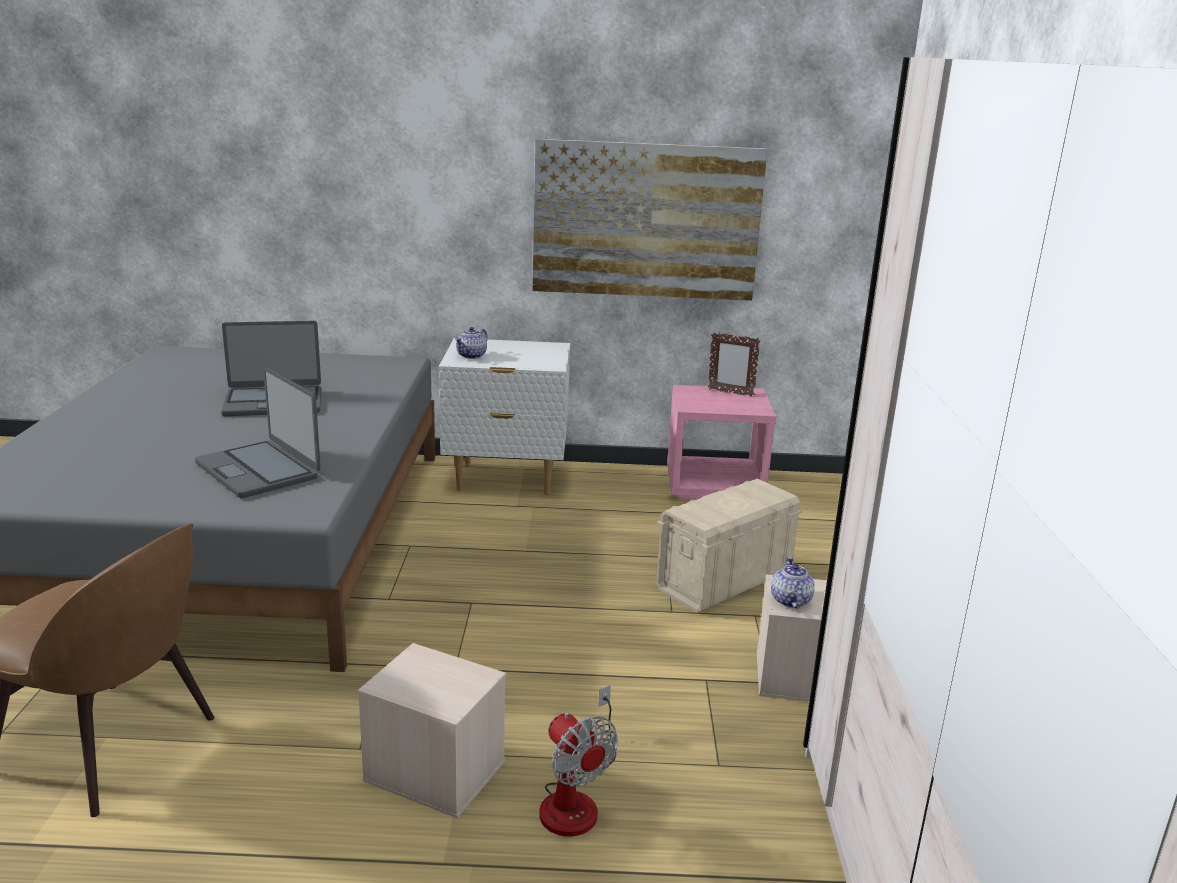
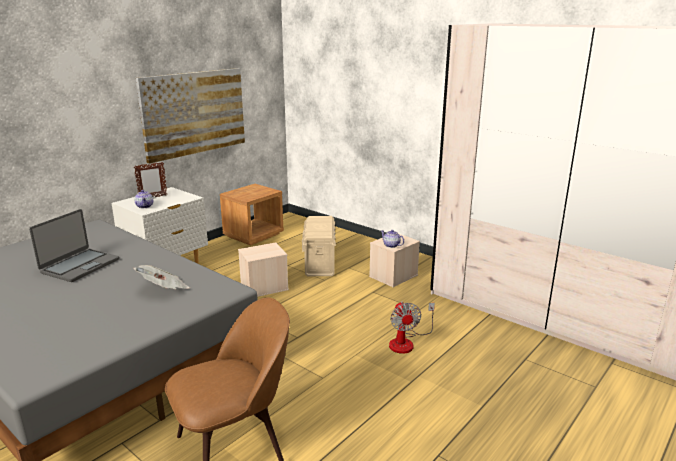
camera: 50 degrees left, 0 degrees up
laptop [195,367,321,498] -> newspaper [133,265,190,290]
beige storage box [358,643,506,819] -> beige storage box moved to [238,242,289,297]
fan [539,685,618,837] -> fan turned 75 degrees clockwise [389,301,435,354]
pink nightstand [667,385,776,499] -> brown nightstand [220,184,284,245]
picture frame [708,332,760,397] -> picture frame moved to [134,162,167,197]

